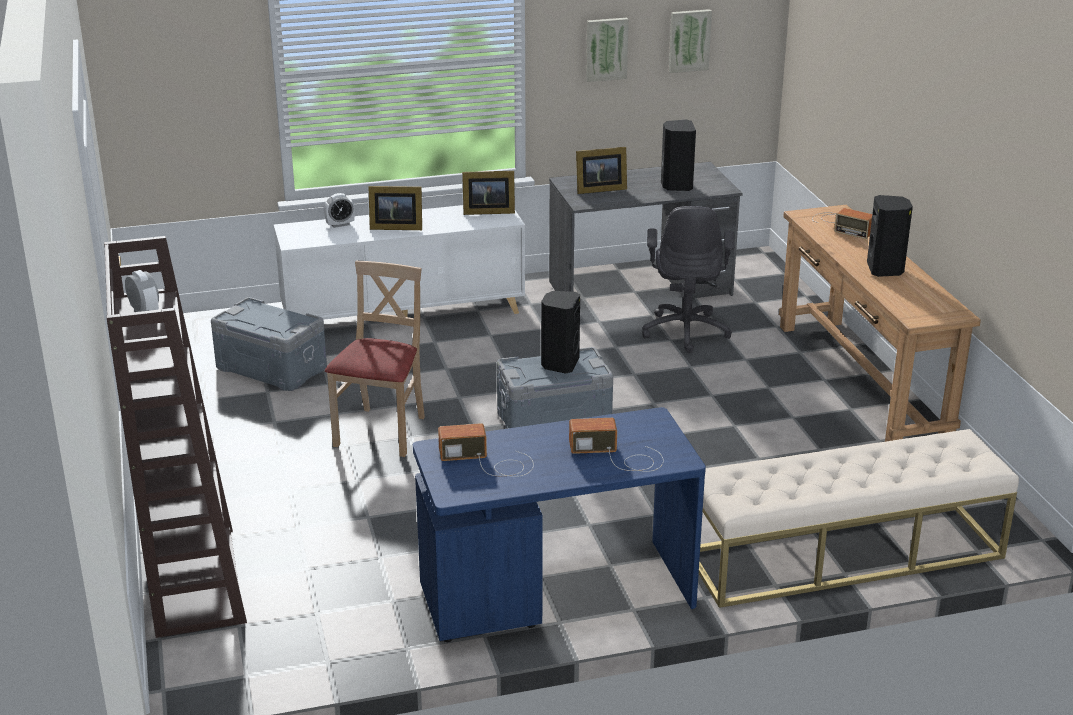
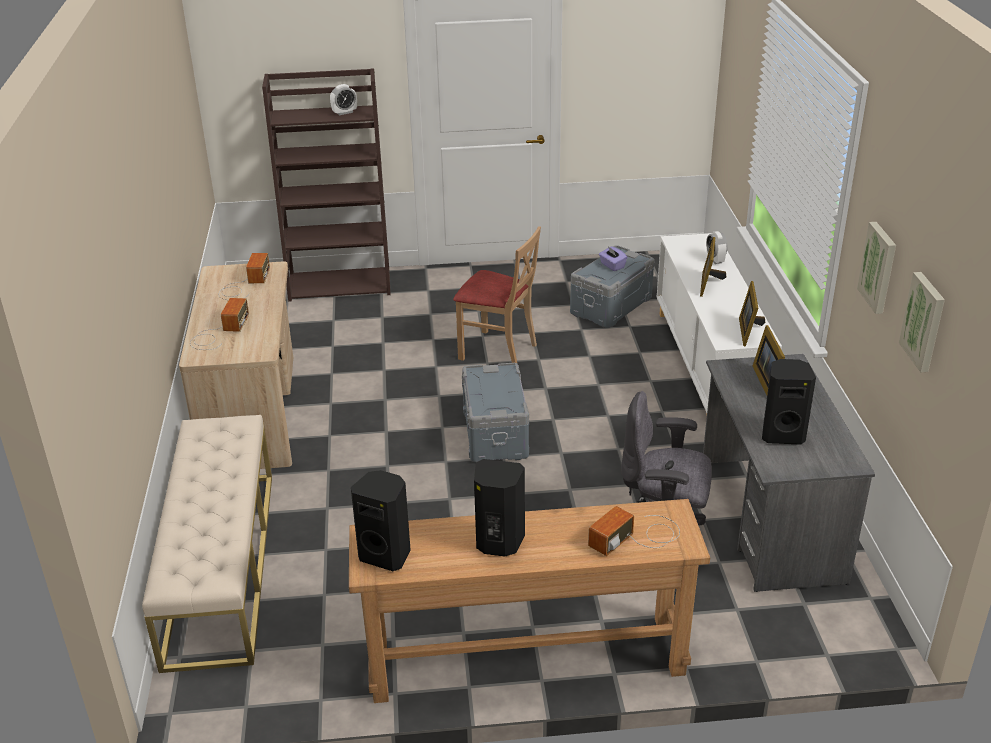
camera: 100 degrees right, 5 degrees up
blue desk [413,407,706,642] -> beige desk [179,261,293,469]
black speaker [541,291,580,374] -> black speaker moved to [351,470,411,571]
none -> purple tissue box [599,246,628,271]

